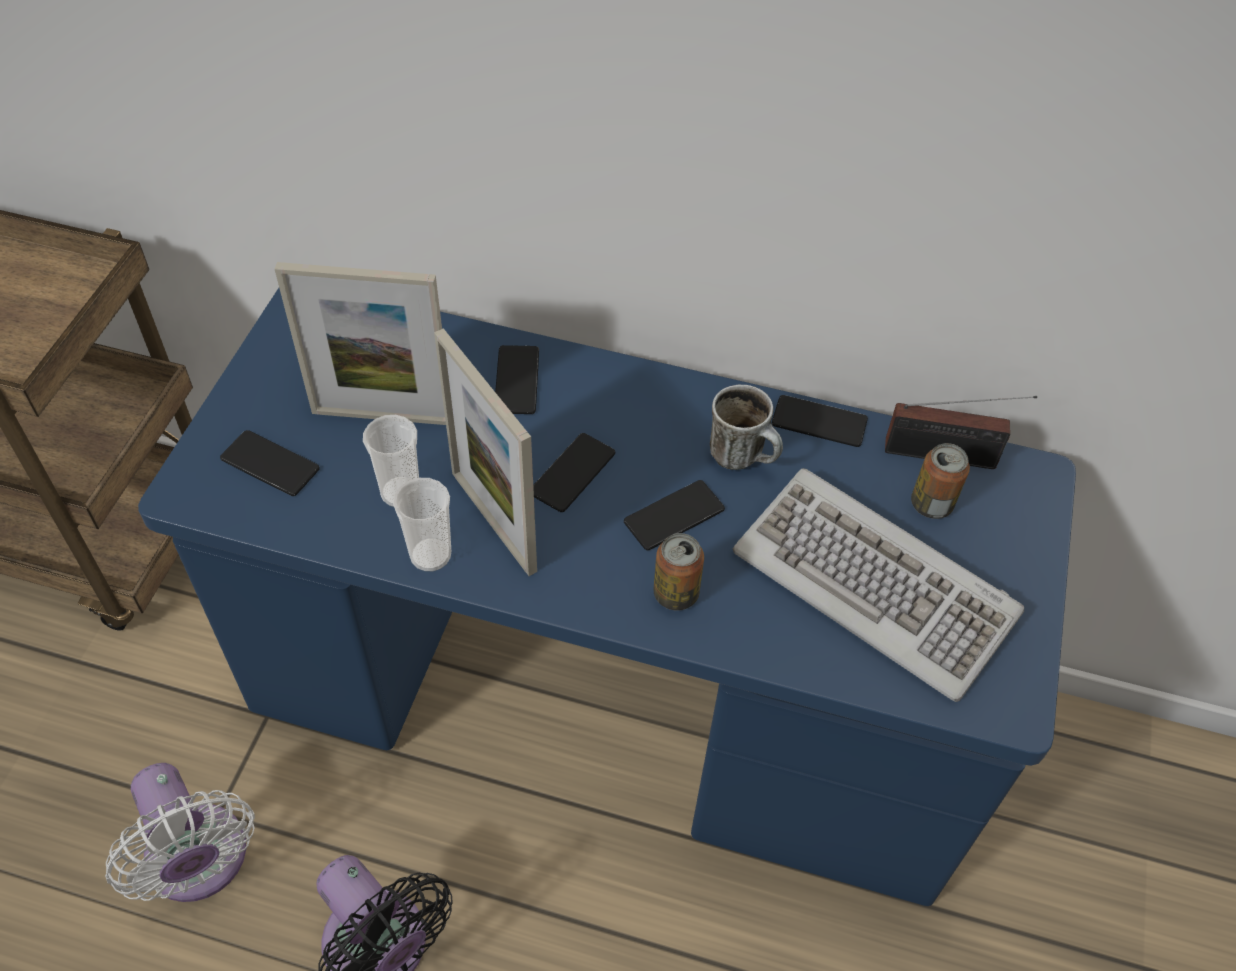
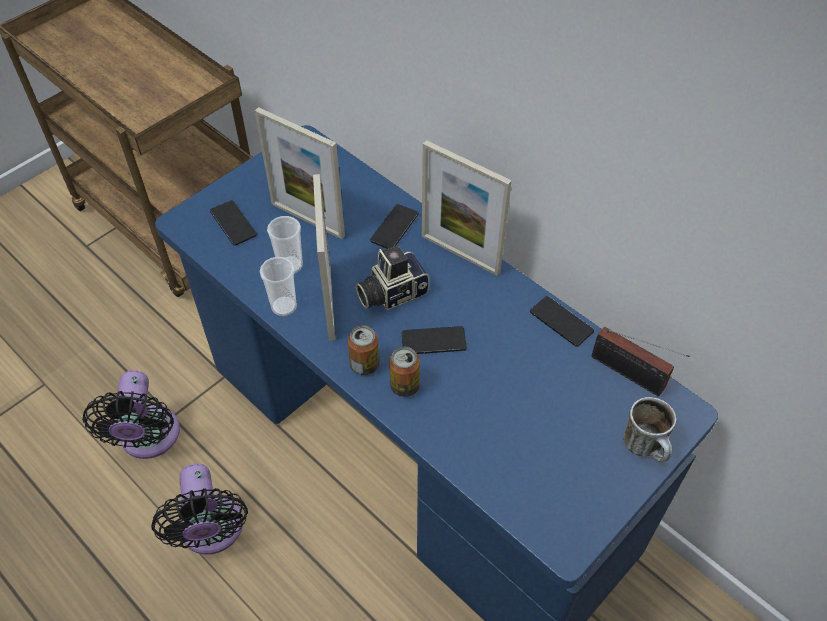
camera: 30 degrees right, 0 degrees up
white fan [105,763,255,902] -> black fan [82,370,180,459]
phone [533,433,615,512] -> camera [356,246,429,310]
mug [710,385,783,470] -> mug moved to [623,397,676,462]
keyboard [733,468,1024,702] -> none
can [911,443,970,519] -> can moved to [348,325,379,375]
none -> picture frame [422,140,512,276]

